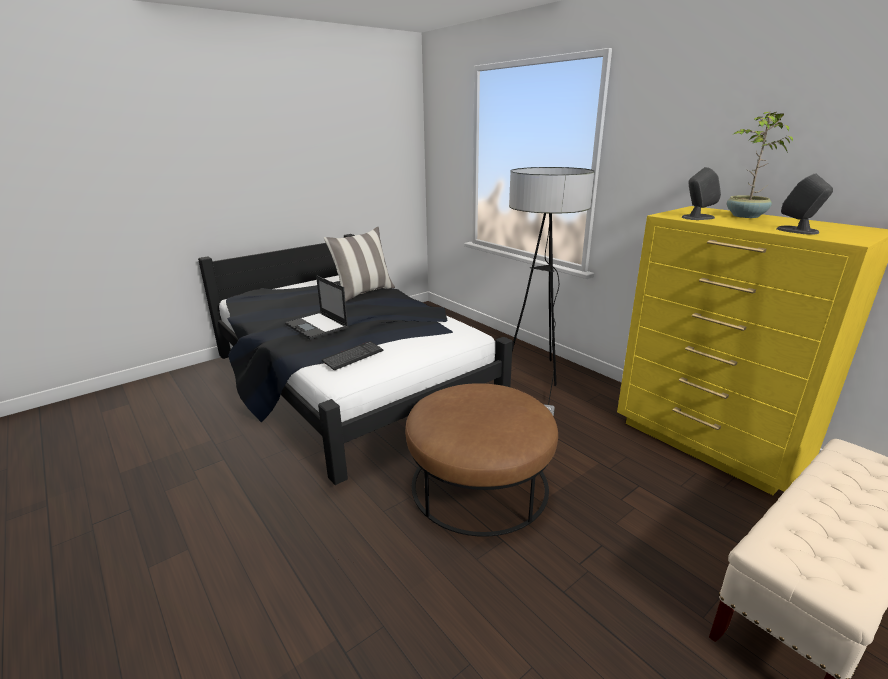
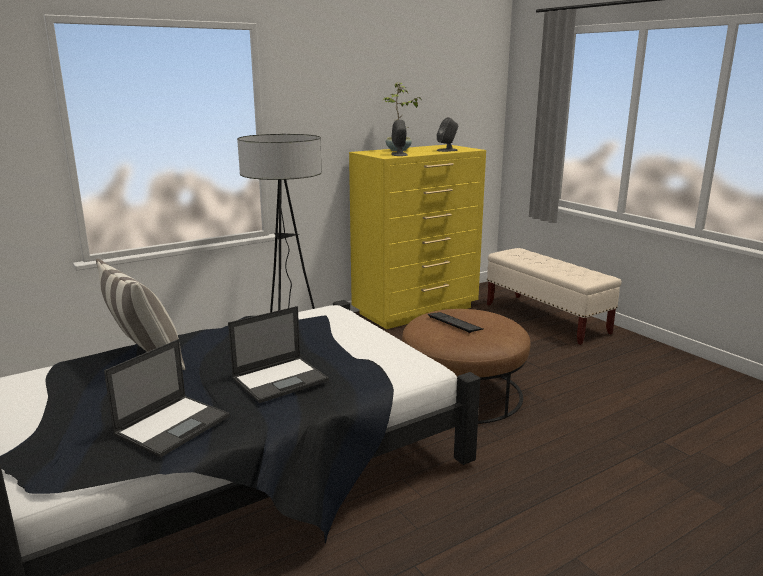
camera: 85 degrees left, 5 degrees down
keyboard [321,341,384,371] -> keyboard moved to [428,312,483,333]
none -> laptop [104,339,230,457]

